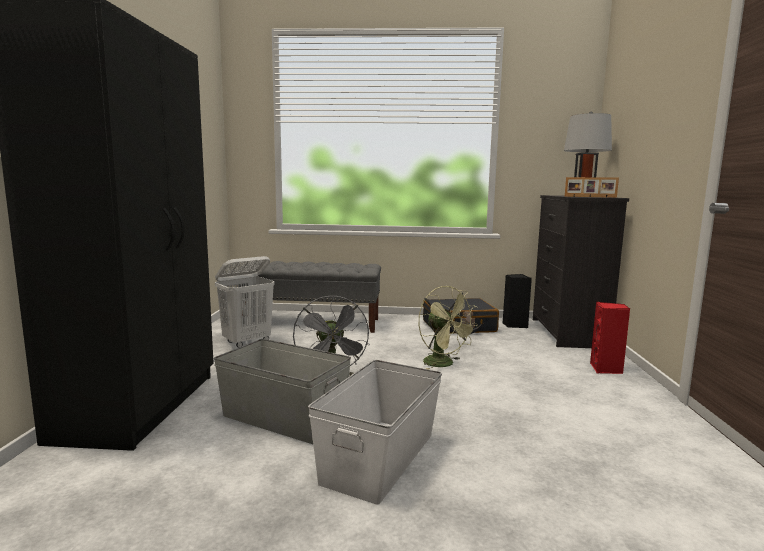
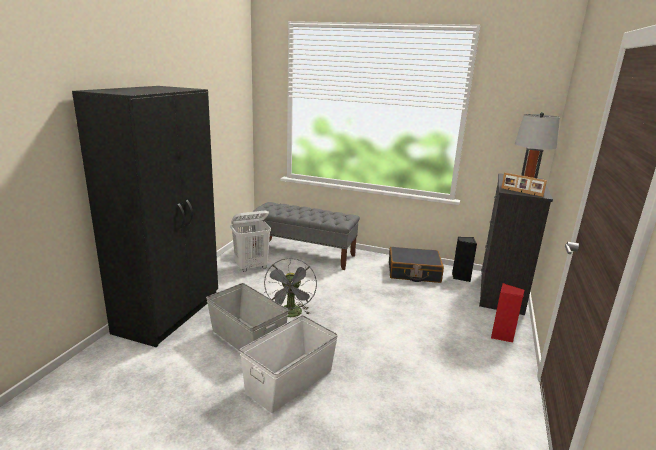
camera: 15 degrees right, 10 degrees up
green fan [419,286,478,369] -> none

